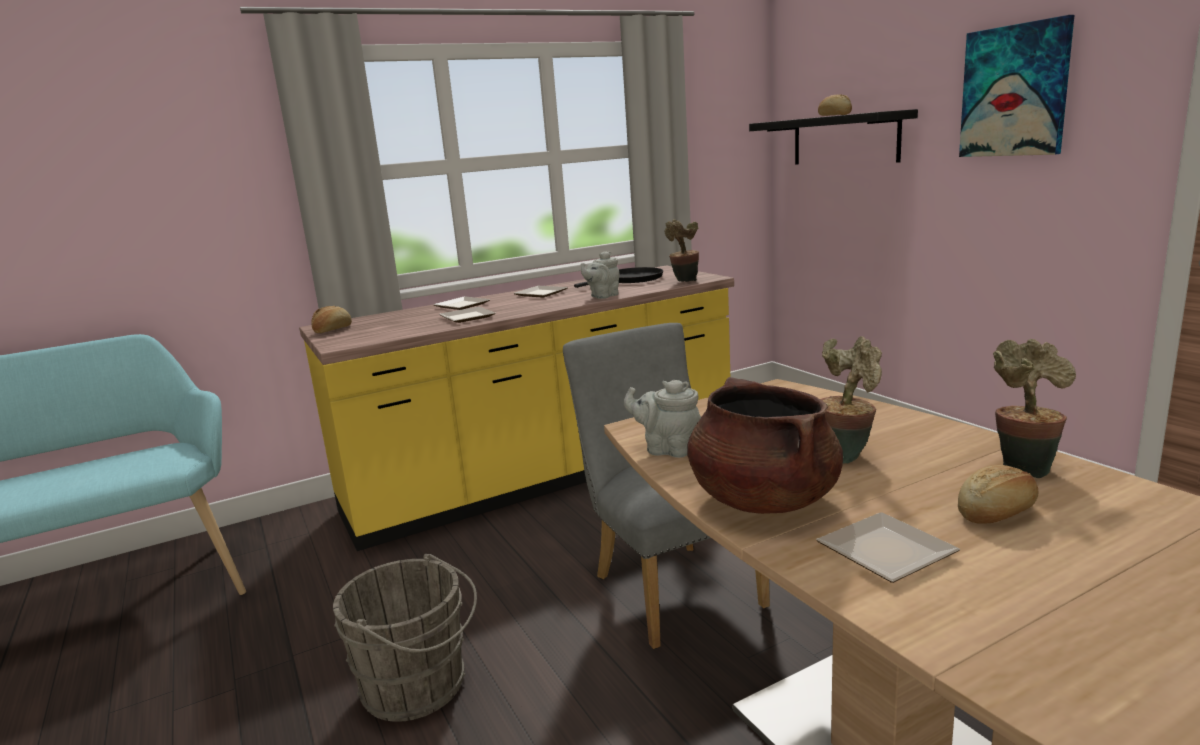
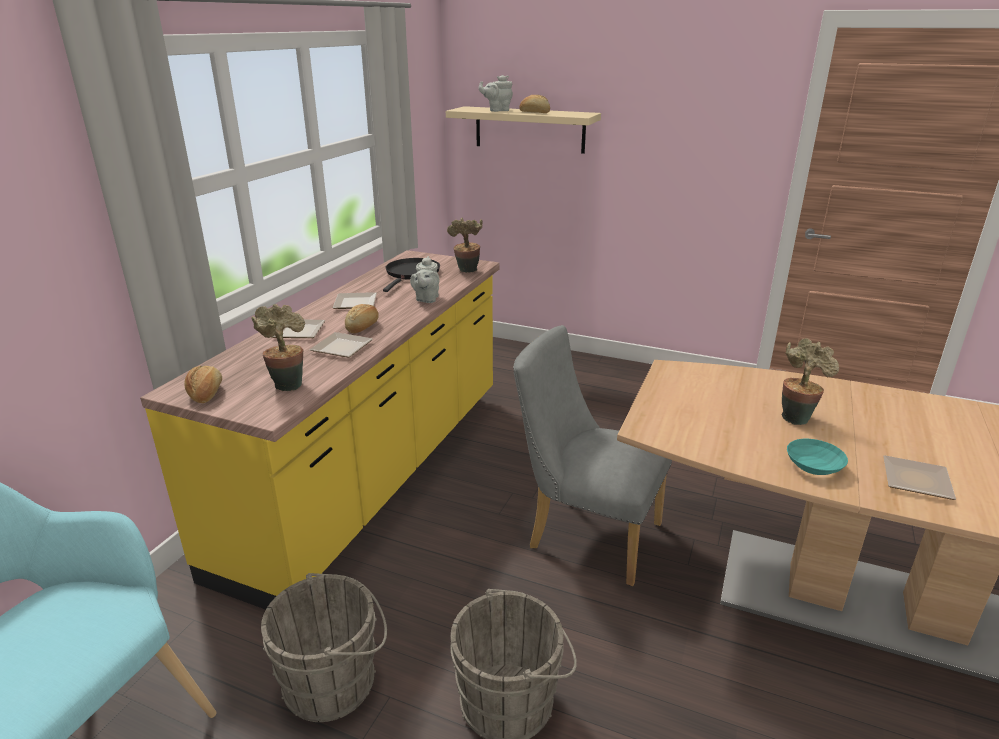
camera: 40 degrees left, 10 degrees up
grey teapot [624,380,701,458] -> grey teapot moved to [479,75,513,112]
brown cooking pot [687,377,843,514] -> turquoise bowl [787,439,848,475]
black shelf [749,109,918,164] -> beige shelf [446,106,601,154]
bread [958,465,1038,524] -> bread moved to [345,304,379,333]
picture [959,15,1074,157] -> none
potted plant [993,339,1076,478] -> potted plant moved to [251,304,305,391]
none -> grey bucket [261,573,387,722]

